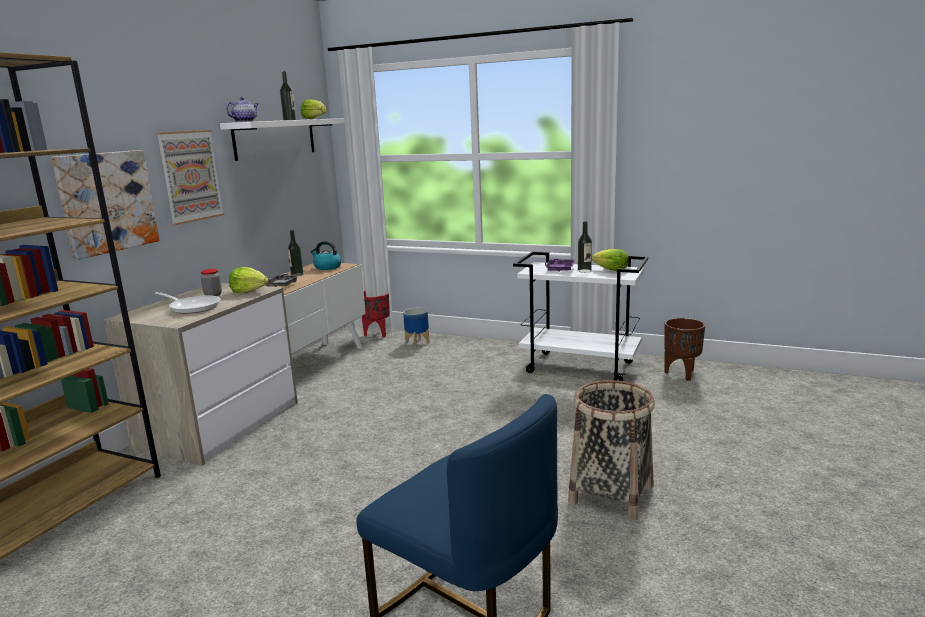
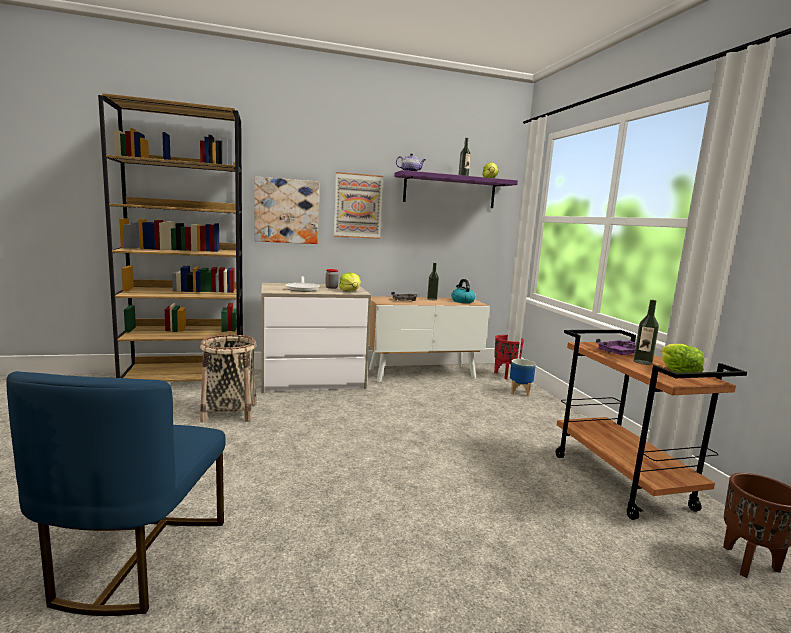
camera: 50 degrees right, 5 degrees down
white shelf [220,118,345,161] -> purple shelf [394,170,518,208]
white cart [513,252,648,381] -> brown cart [556,330,747,520]
basket [568,380,655,520] -> basket moved to [200,335,257,422]

